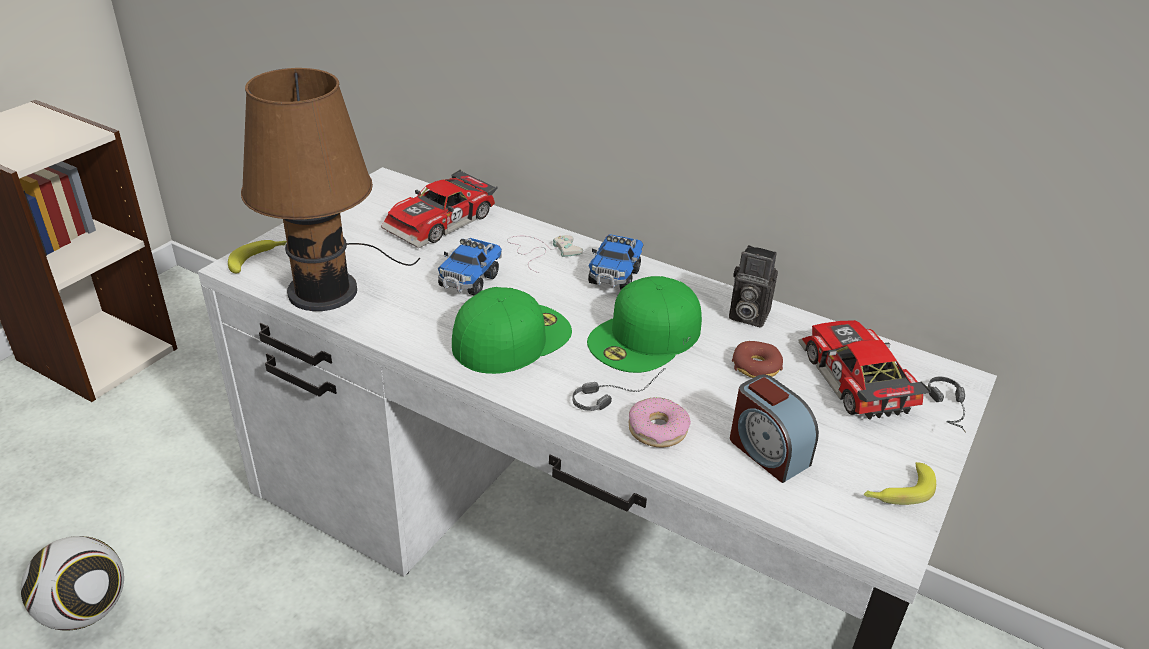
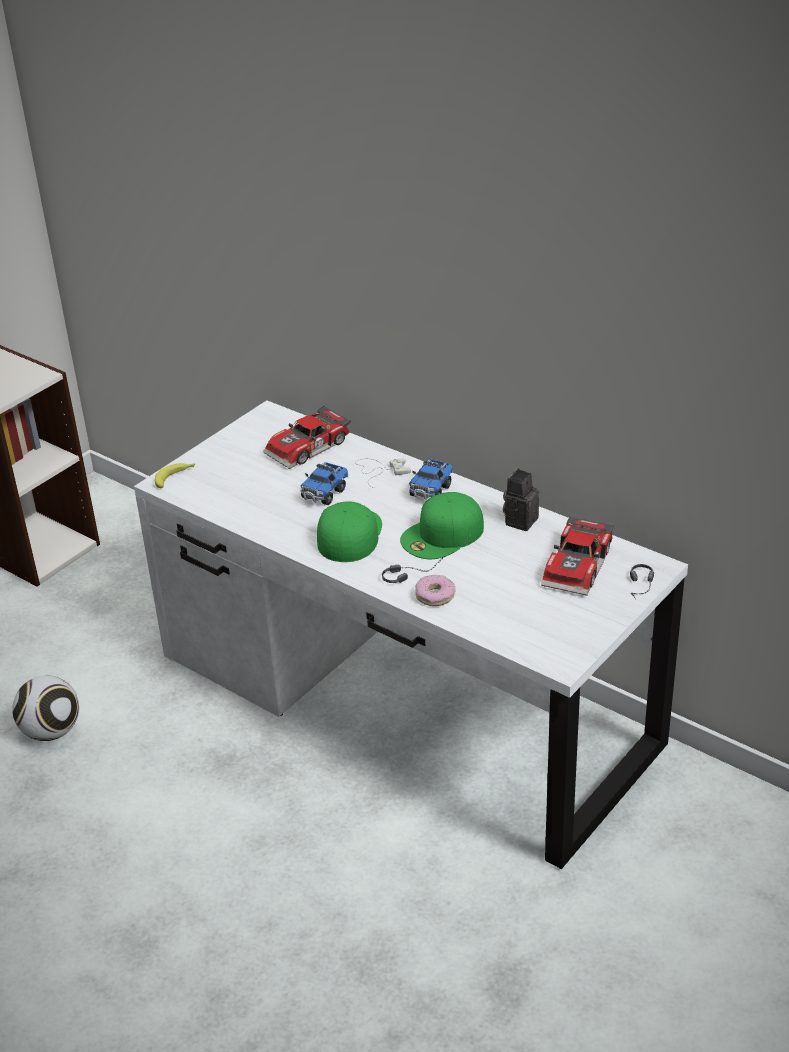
camera: 10 degrees right, 0 degrees up
brown table lamp [241,68,420,311] -> none
green cap [452,287,572,374] -> green cap turned 45 degrees counterclockwise [317,501,382,562]
camera [729,245,778,328] -> camera turned 90 degrees clockwise [503,467,539,531]
alarm clock [730,375,819,483] -> none
donut [732,341,783,378] -> none
toy car [799,320,931,420] -> toy car turned 150 degrees counterclockwise [541,516,614,596]
banana [864,462,936,505] -> none

